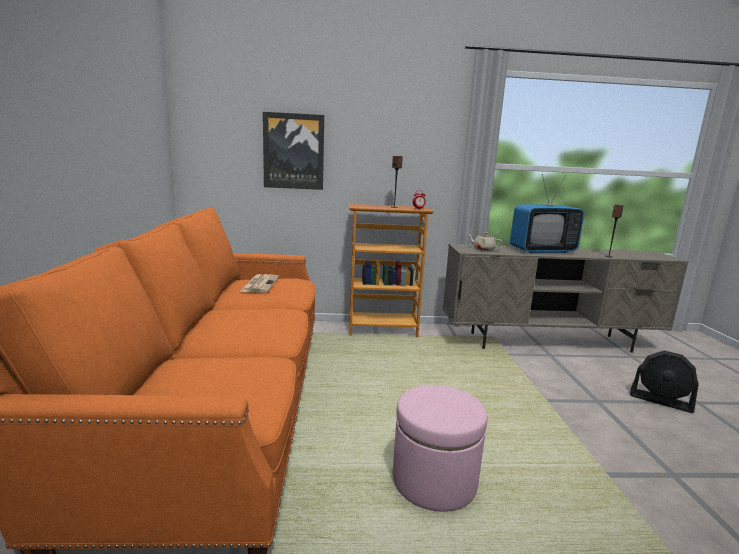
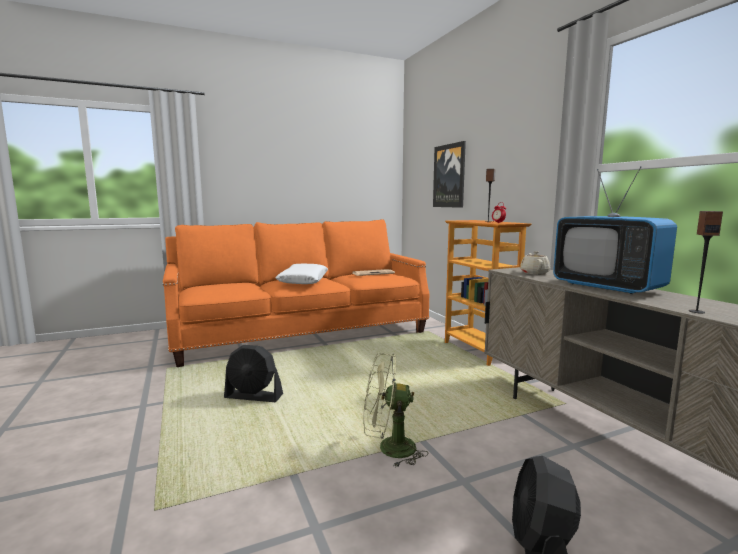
camera: 70 degrees right, 5 degrees down
pink ottoman [393,385,487,512] -> black fan [224,345,283,402]
none -> white pillow [276,264,328,284]
none -> green fan [363,352,428,468]

